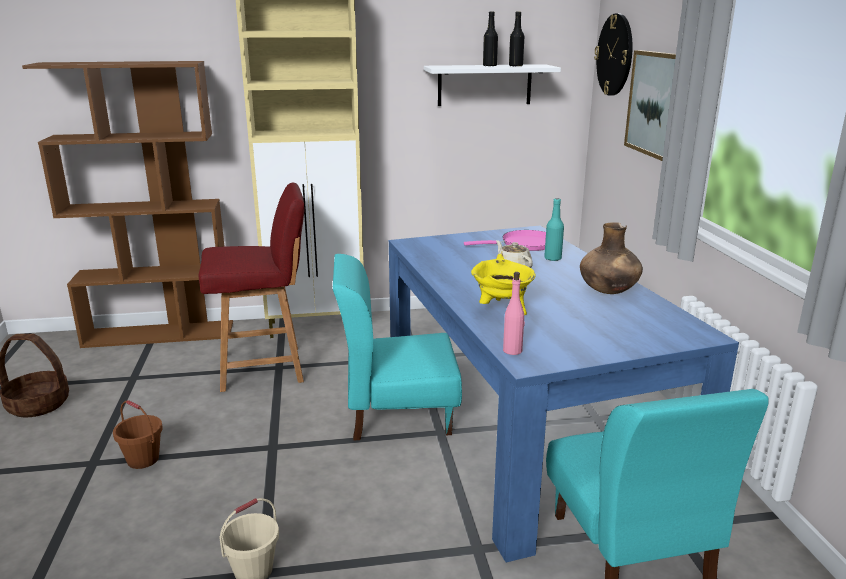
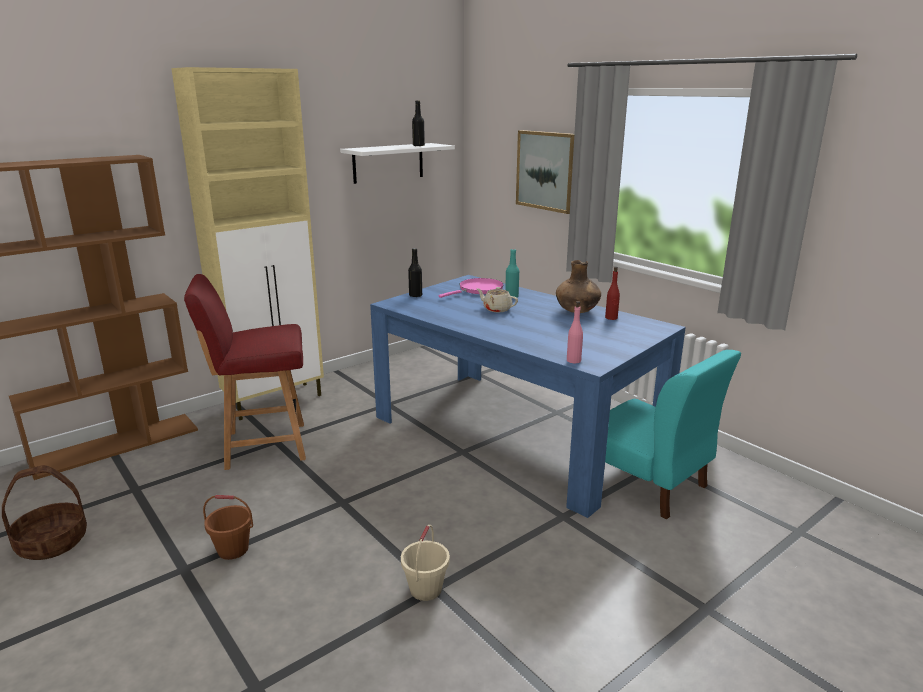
camera: 30 degrees left, 0 degrees up
red chair [199,183,305,392] -> red chair turned 150 degrees counterclockwise [184,274,306,470]
turquoise chair [333,254,462,441] -> none
yellow cooking pot [471,254,536,315] -> none
black bottle [483,12,498,66] -> black bottle moved to [408,248,422,297]
wall clock [594,13,632,96] -> none
none -> red bottle [605,267,620,320]

